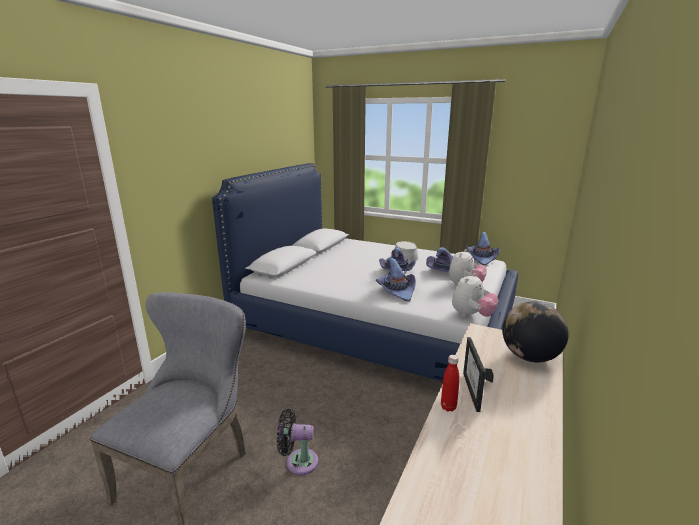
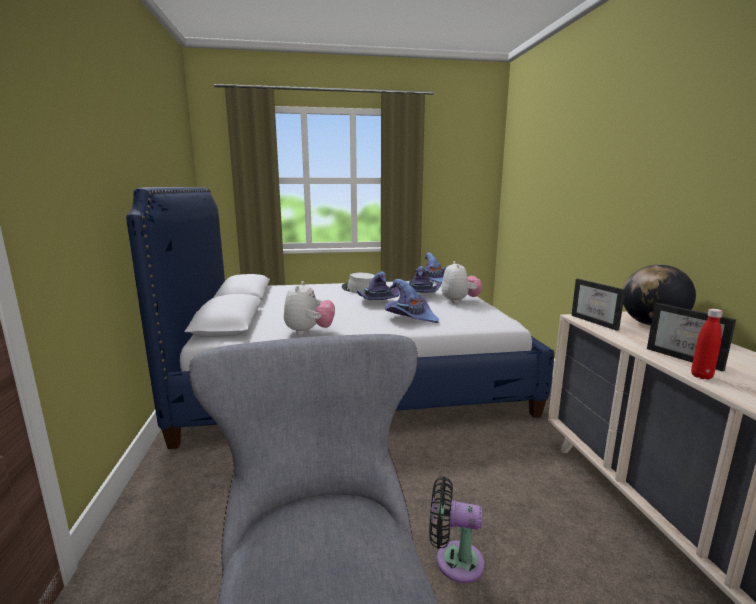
camera: 35 degrees left, 5 degrees down
black fan [277,409,318,475] -> black fan turned 45 degrees clockwise [429,477,485,583]
plush toy [452,273,499,317] -> plush toy moved to [284,281,335,335]
none -> picture frame [571,279,625,331]

